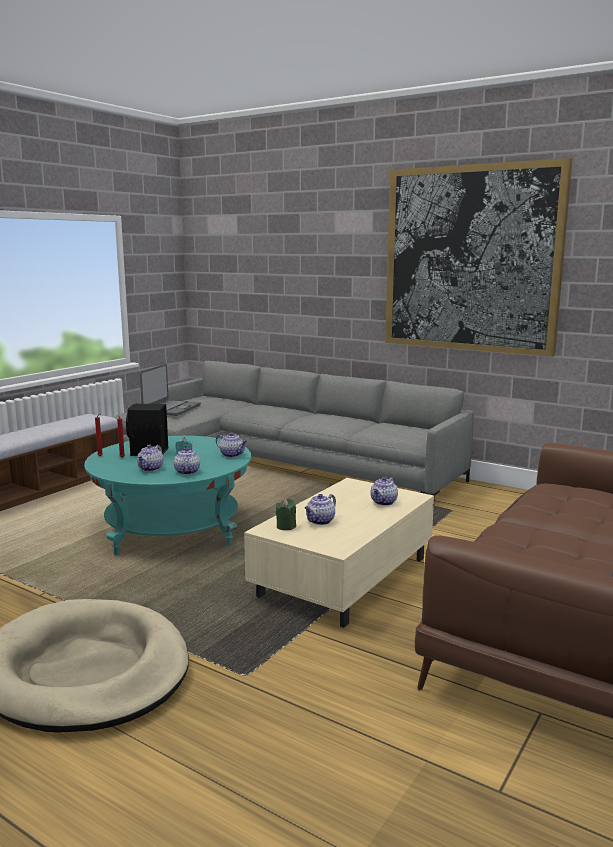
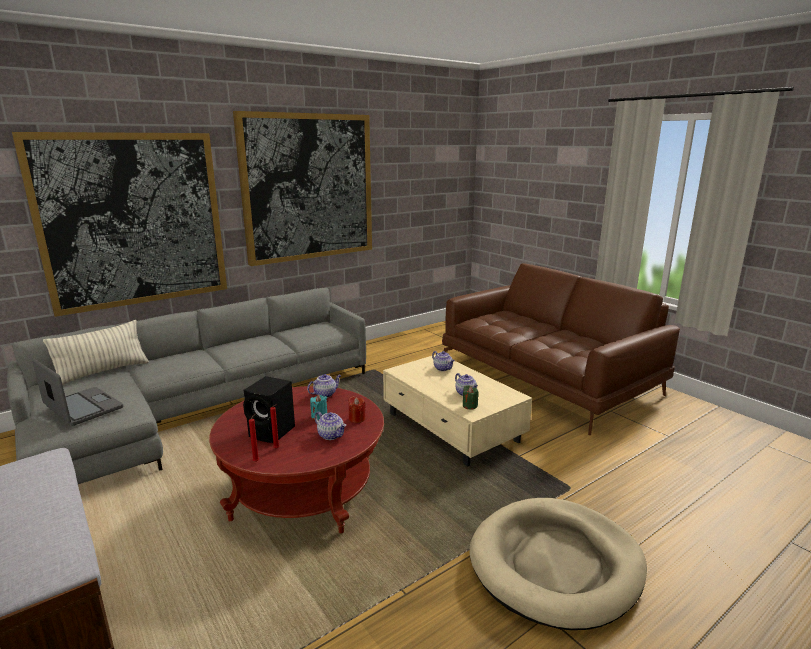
camera: 70 degrees left, 5 degrees up
turquoise coffee table [84,436,251,555] -> red coffee table [209,386,384,533]
teapot [174,447,200,475] -> red candle [348,396,365,423]
none -> picture [12,132,227,317]
none -> pillow [43,320,149,385]

